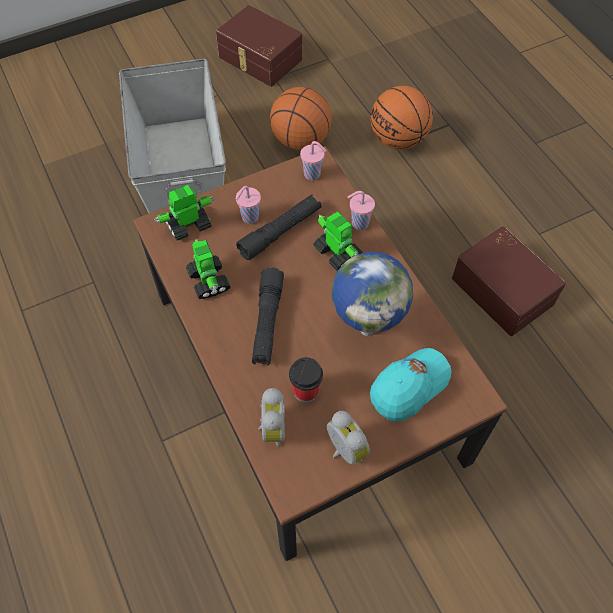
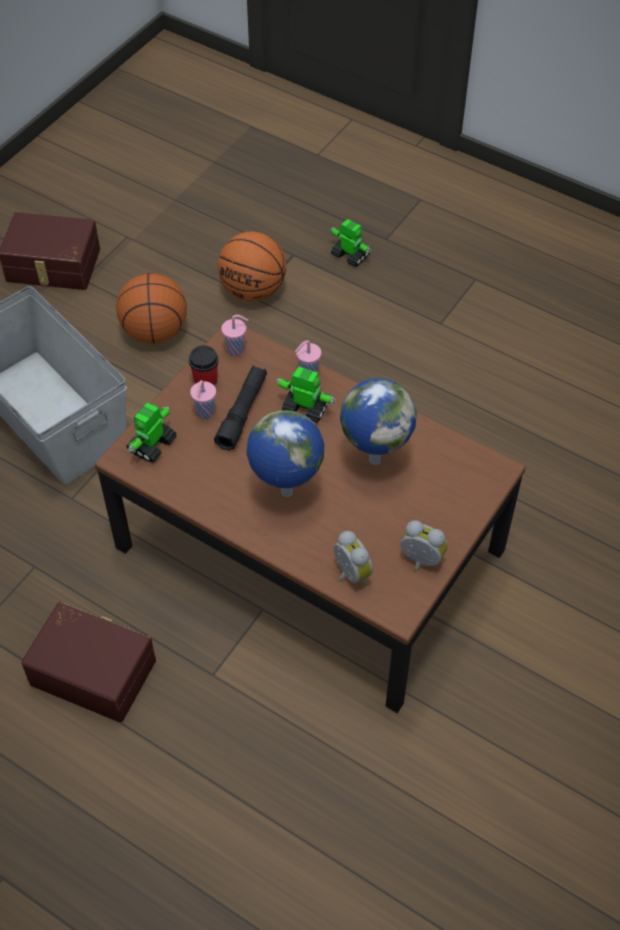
camera: 30 degrees left, 5 degrees down
toy robot [186,239,231,299] -> toy robot moved to [331,219,371,267]
black flashlight [252,267,284,365] -> globe [247,410,324,497]
cup [289,357,323,403] -> cup moved to [189,345,219,386]
turquoise cap [370,348,452,422] -> none
brown storage box [452,226,566,336] -> brown storage box moved to [21,601,156,722]

